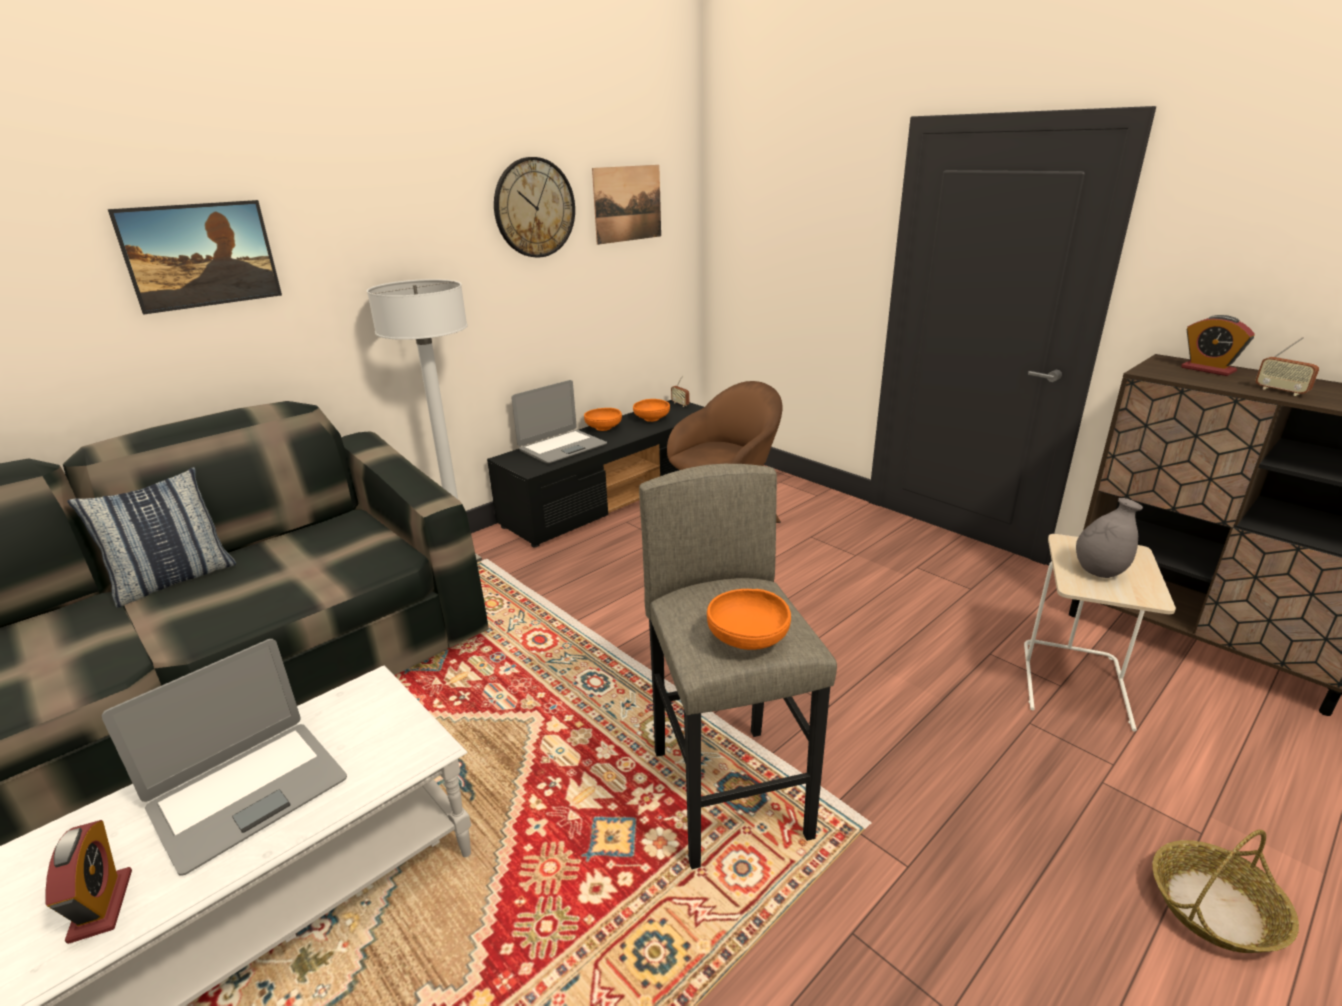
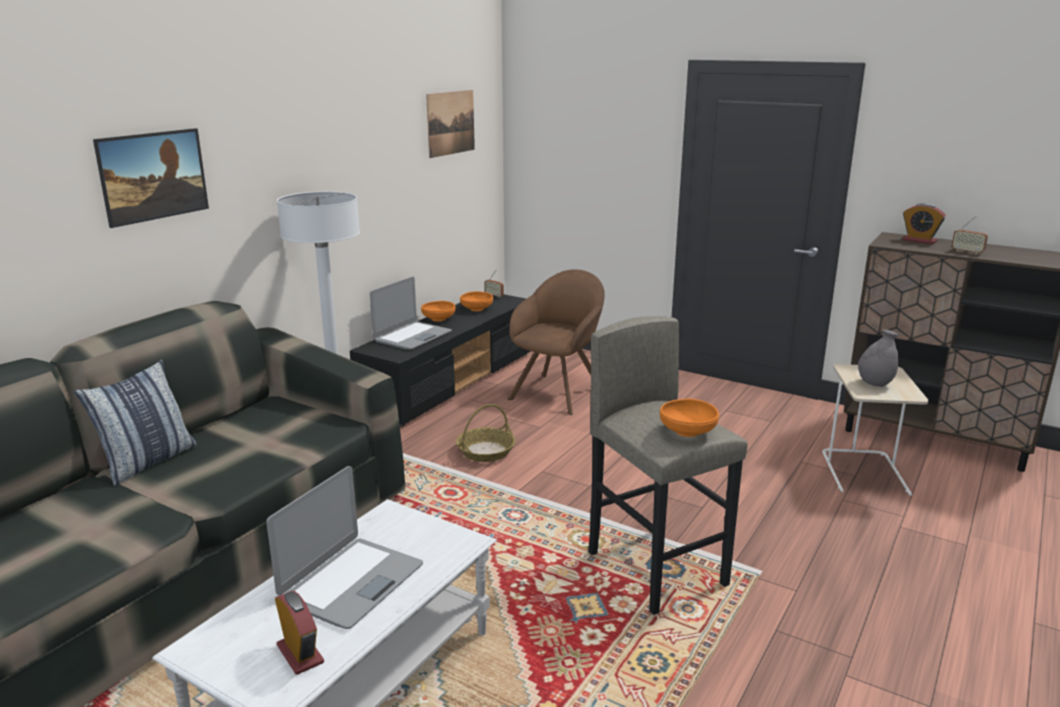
camera: 15 degrees left, 5 degrees down
wall clock [494,157,575,258] -> none
basket [1152,829,1299,953] -> basket moved to [456,404,515,462]

